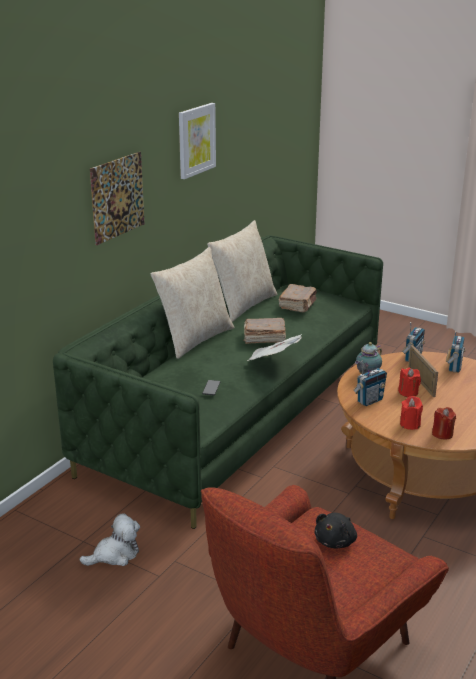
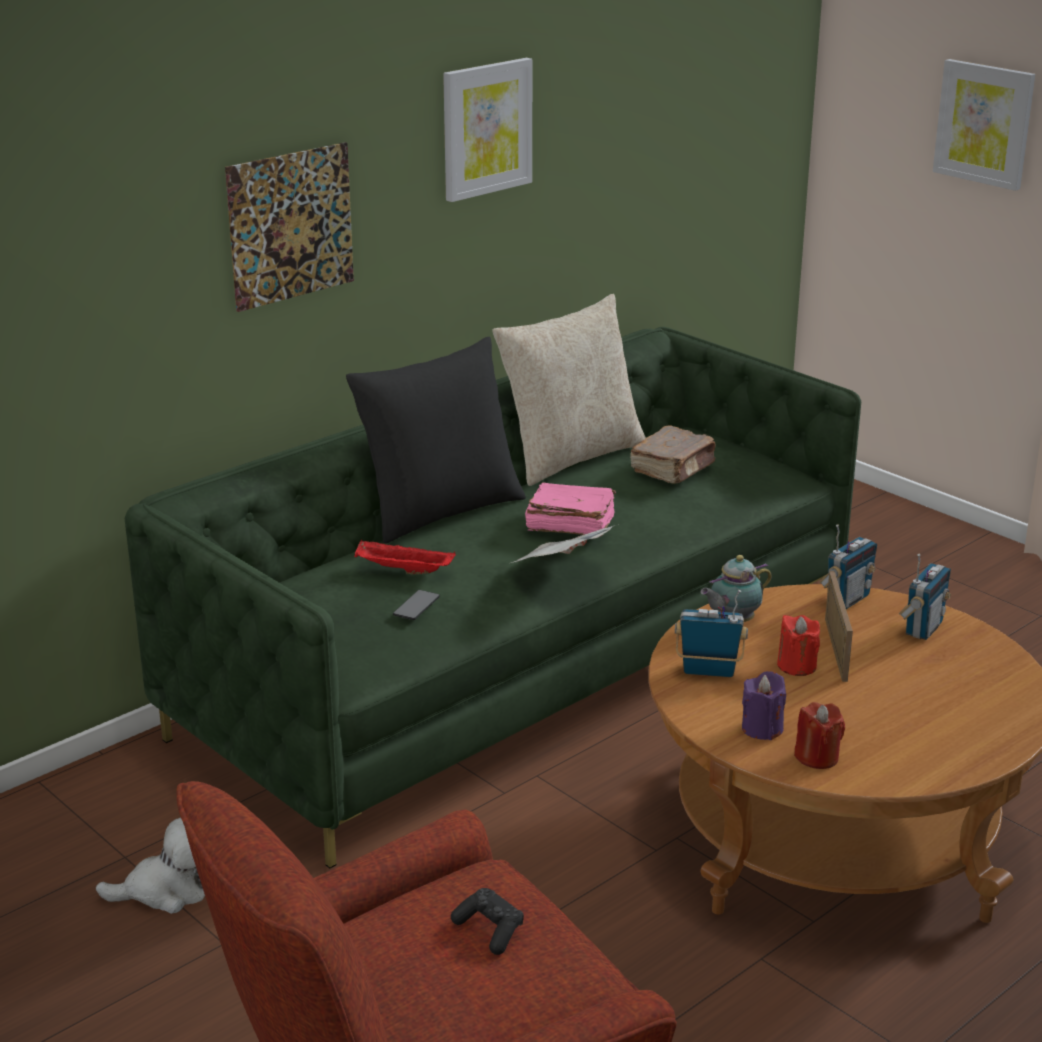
camera: 15 degrees right, 0 degrees up
beige pillow [151,247,234,359] -> black pillow [346,336,526,543]
brown book [244,318,286,344] -> pink book [525,483,616,537]
black plush toy [314,513,357,548] -> black game controller [451,888,524,955]
radio [353,361,387,406] -> radio turned 150 degrees counterclockwise [675,590,748,677]
red candle [400,396,423,430] -> purple candle [742,671,786,740]
none -> red tray [354,539,456,574]
none -> picture [933,59,1036,191]

